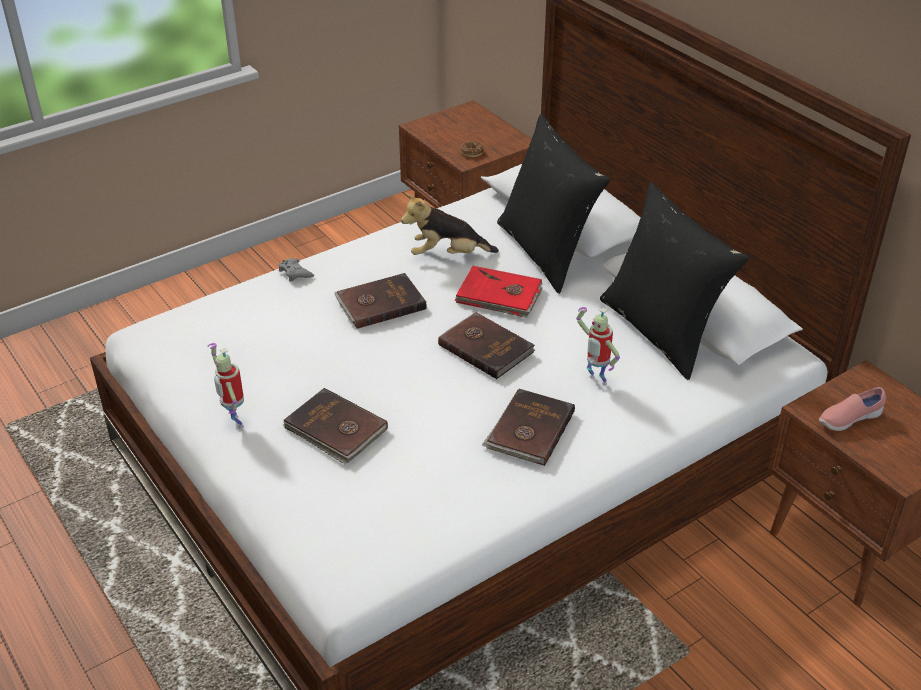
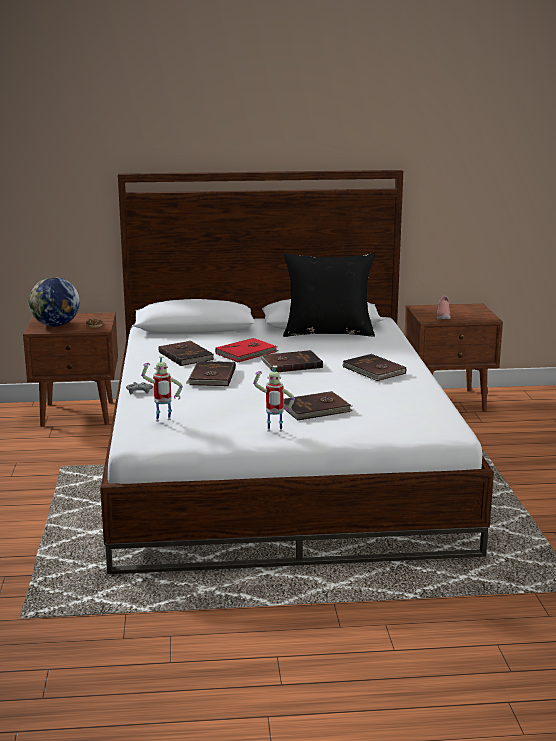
camera: 60 degrees left, 20 degrees down
plush toy [401,194,499,255] -> brown book [159,341,214,366]
black pillow [497,114,610,294] -> none
toy robot [576,307,620,385] -> toy robot moved to [141,356,183,422]
none -> globe [29,277,80,327]

